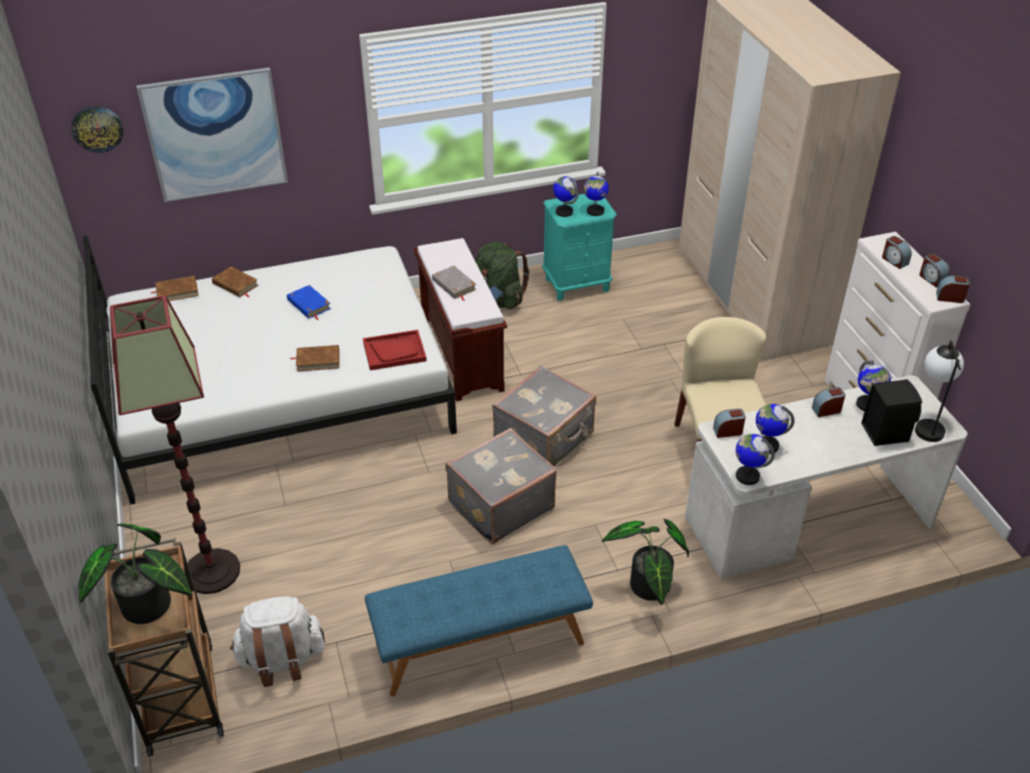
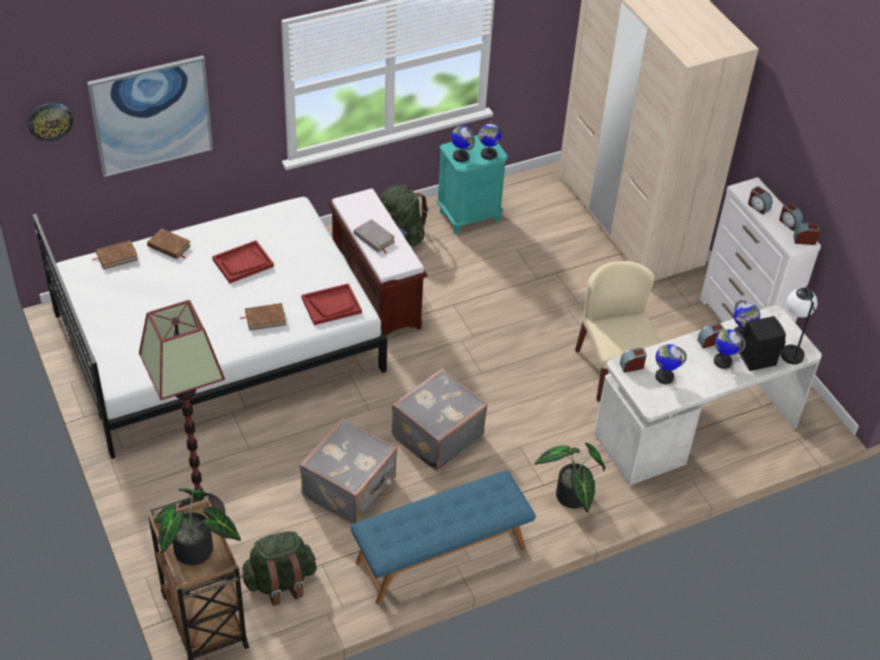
camera: 10 degrees left, 5 degrees up
white backpack [230,597,325,687] -> green backpack [241,531,317,606]
blue book [287,285,331,320] -> red tray [212,240,274,283]
grey suitcase [492,366,596,466] -> grey suitcase moved to [299,418,397,524]
globe [736,434,775,485] -> globe moved to [714,329,746,369]

